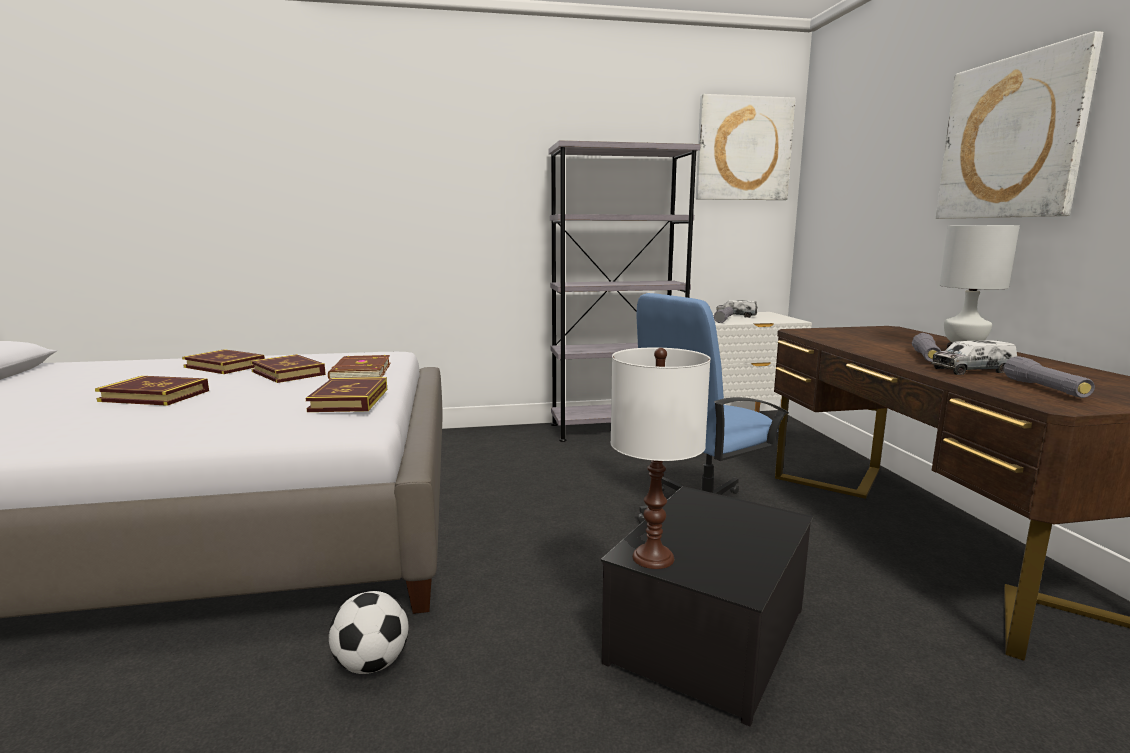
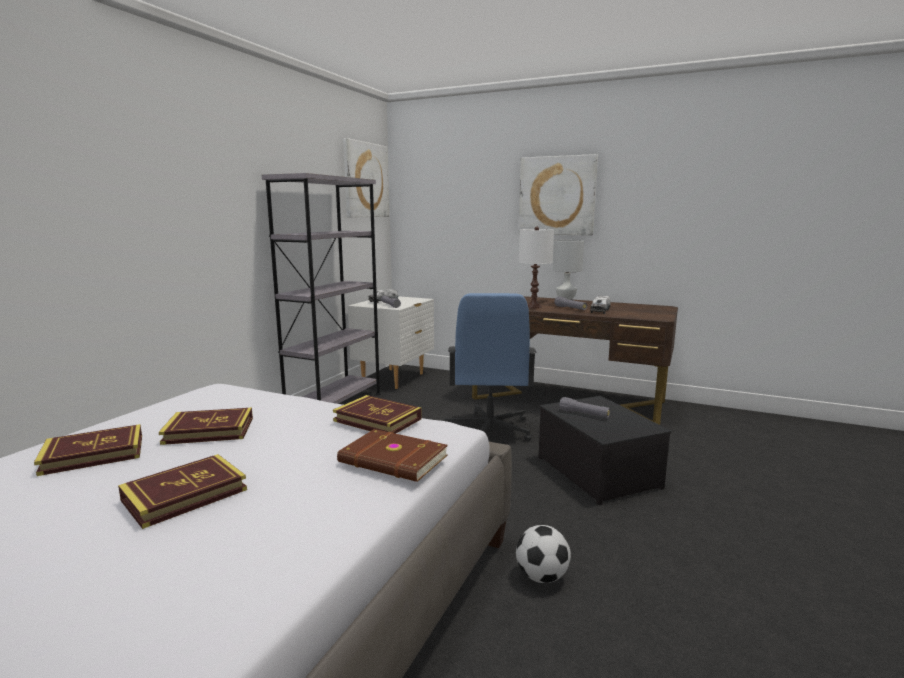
camera: 55 degrees left, 0 degrees up
brown book [328,355,391,380] -> brown book moved to [337,429,448,482]
white table lamp [611,347,710,569] -> white table lamp moved to [519,227,554,308]
grey flashlight [1003,356,1095,398] -> grey flashlight moved to [559,397,610,418]

